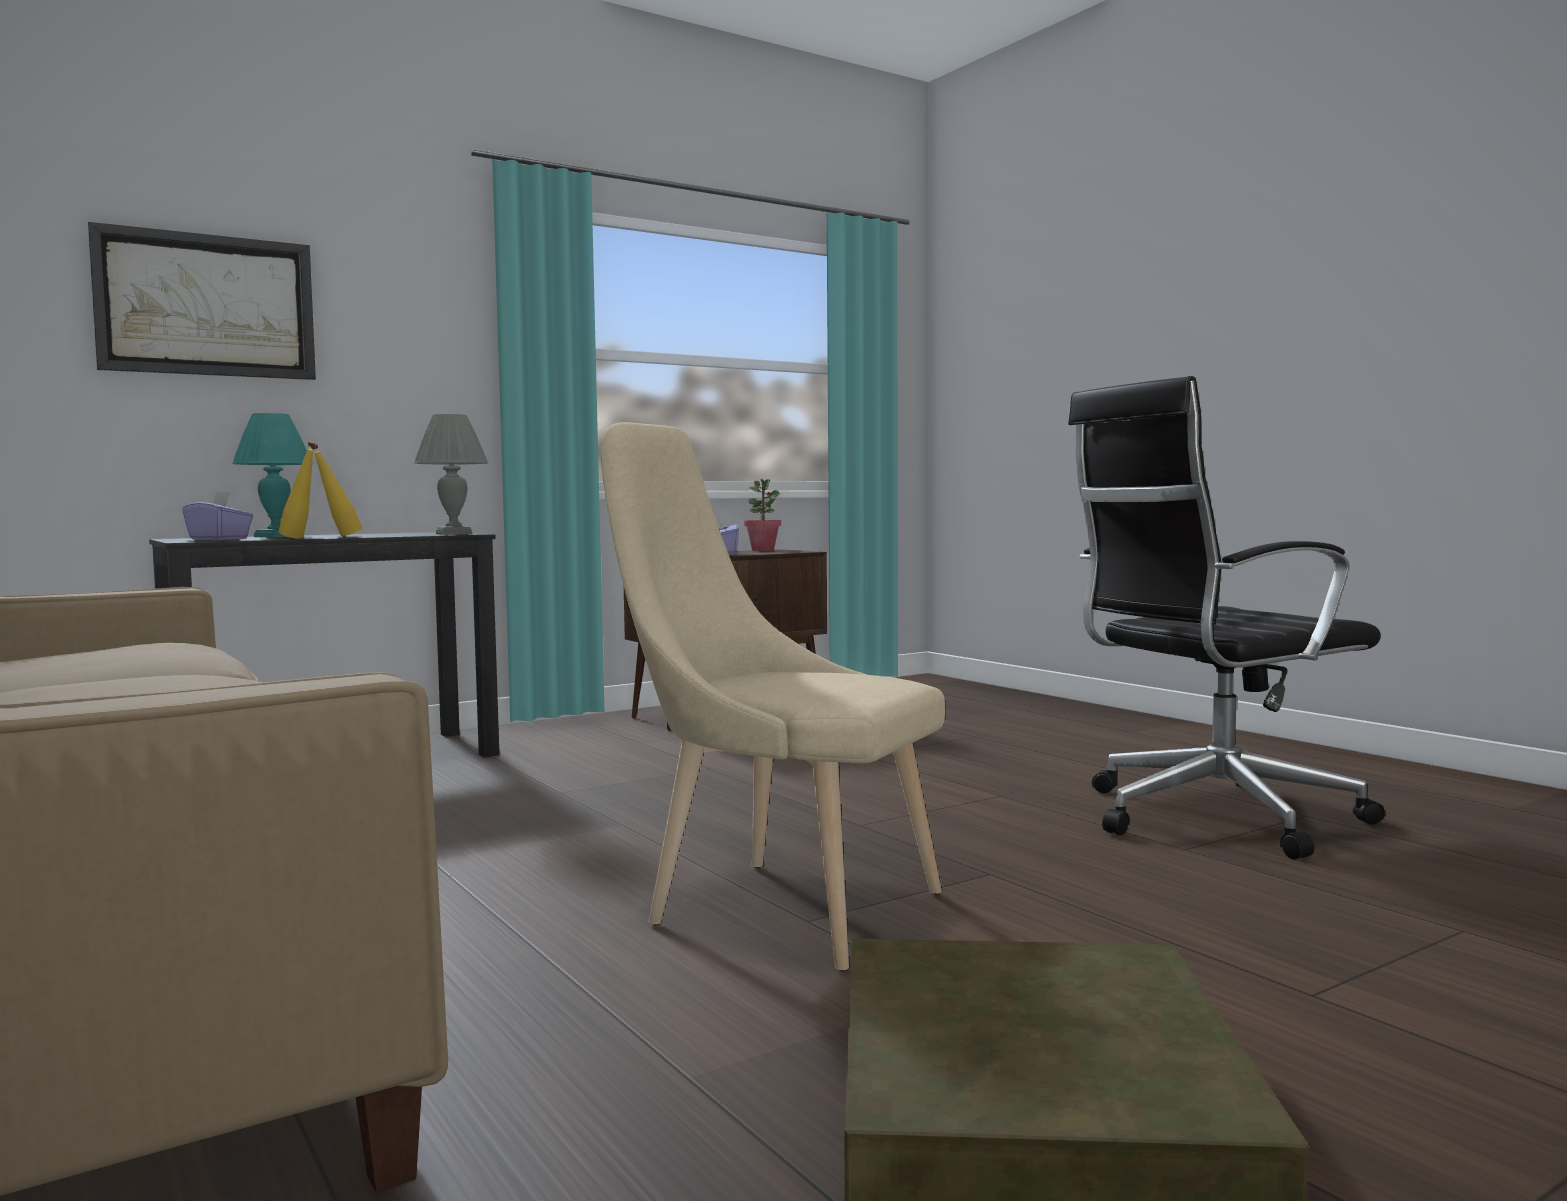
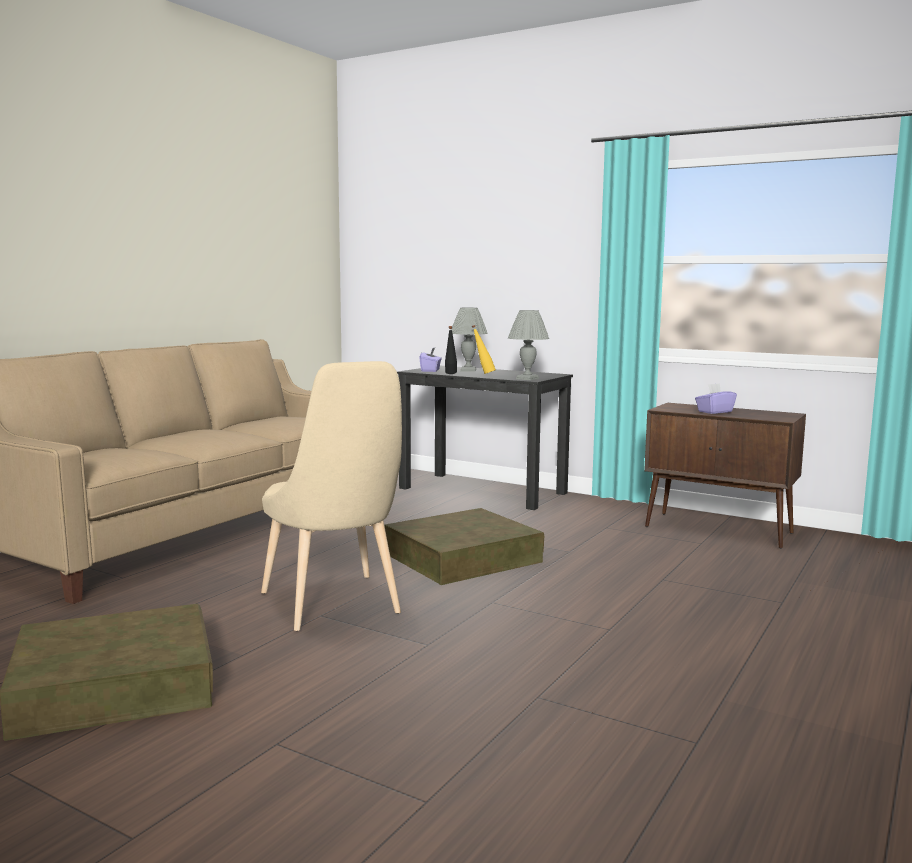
camera: 65 degrees right, 5 degrees up
picture [88,222,316,380] -> none
turquoise table lamp [232,413,313,538] -> grey table lamp [451,308,488,372]
yellow bottle [279,441,316,539] -> black bottle [445,326,457,374]
beige chair [601,422,945,971] -> beige chair turned 150 degrees clockwise [261,361,402,631]
potted plant [744,479,781,551] -> none
black office chair [1068,376,1385,859] -> none
none -> brown storage box [384,508,544,585]

